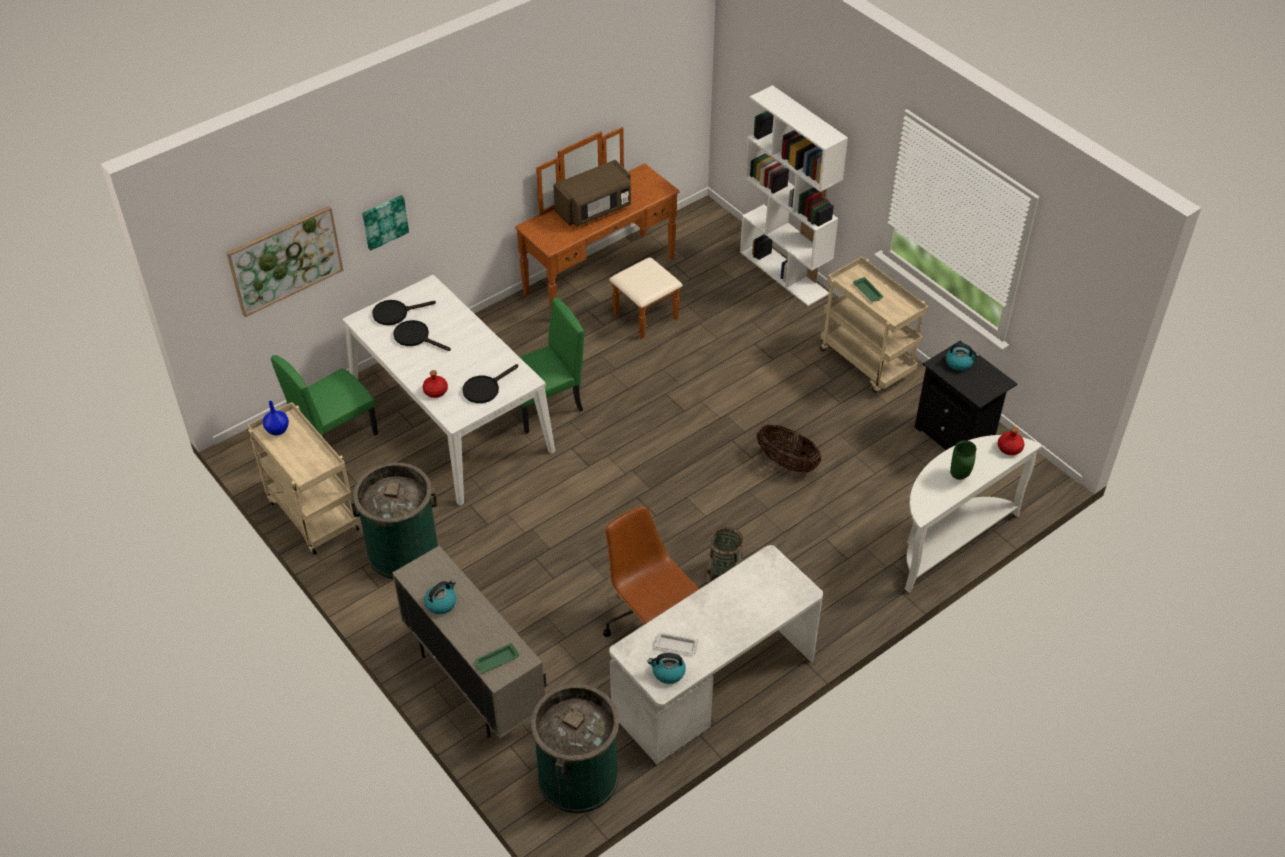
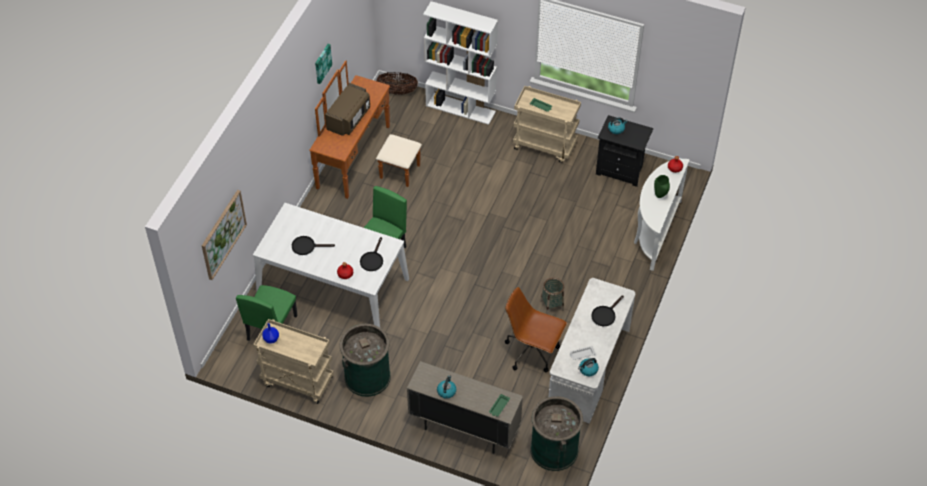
camera: 30 degrees left, 5 degrees up
picture [362,195,409,251] -> picture moved to [315,44,332,84]
black frying pan [372,300,436,325] -> black frying pan moved to [591,296,624,326]
basket [757,425,822,472] -> basket moved to [376,72,418,95]

